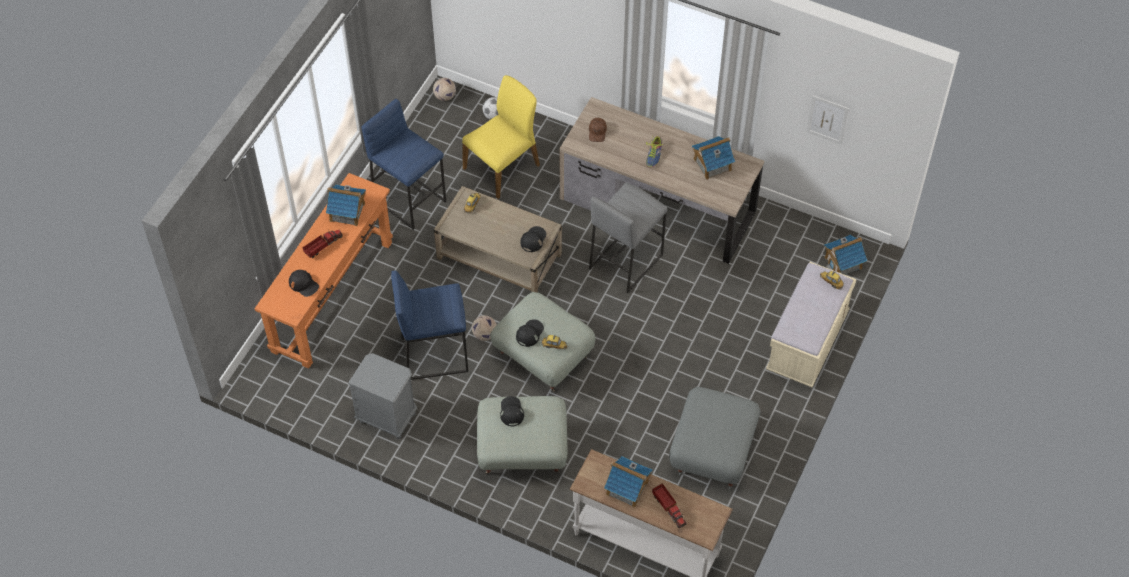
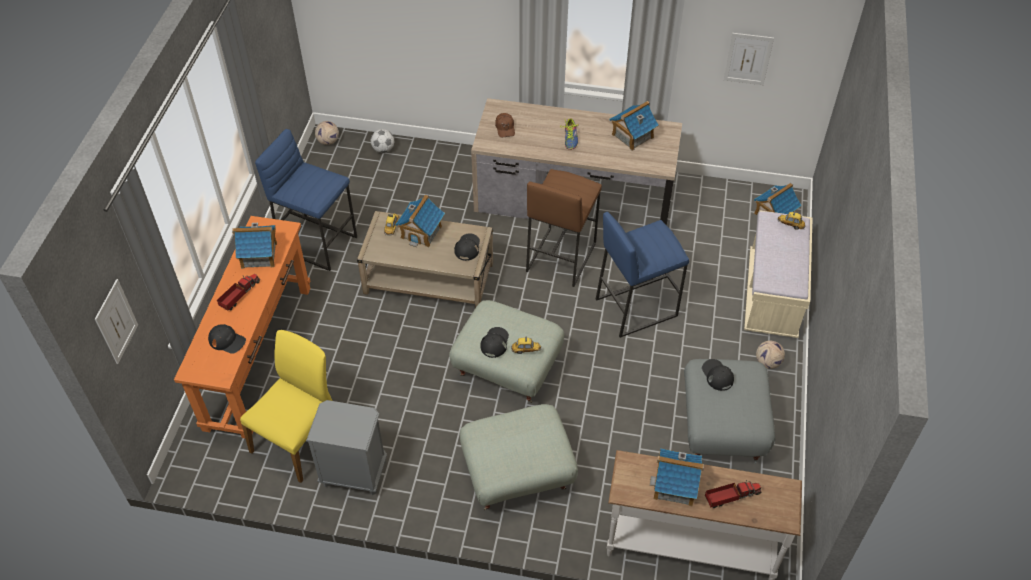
camera: 15 degrees left, 5 degrees down
blue stool [391,270,468,380] -> blue stool moved to [596,212,689,338]
yellow chair [462,75,540,199] -> yellow chair moved to [240,330,332,483]
football [472,316,497,341] -> football moved to [756,341,785,369]
black cap [500,396,524,426] -> black cap moved to [702,359,734,391]
grey stool [589,182,667,293] -> brown stool [526,169,602,287]
toy truck [652,483,686,528] -> toy truck turned 60 degrees counterclockwise [705,480,761,508]
none -> picture [95,279,138,364]
none -> toy house [395,194,445,247]

